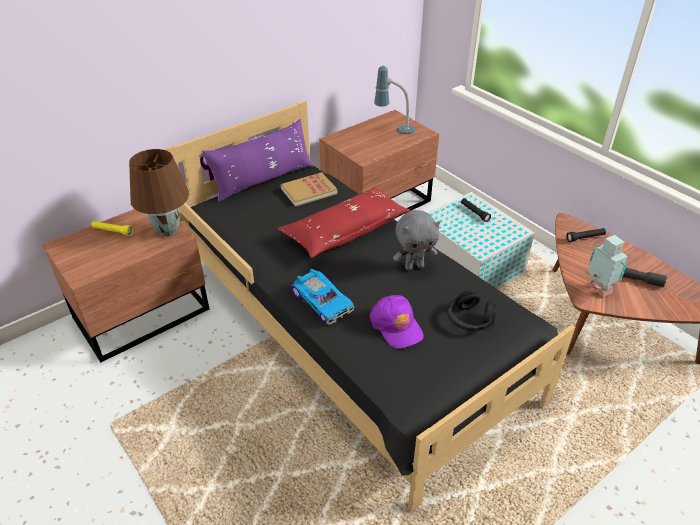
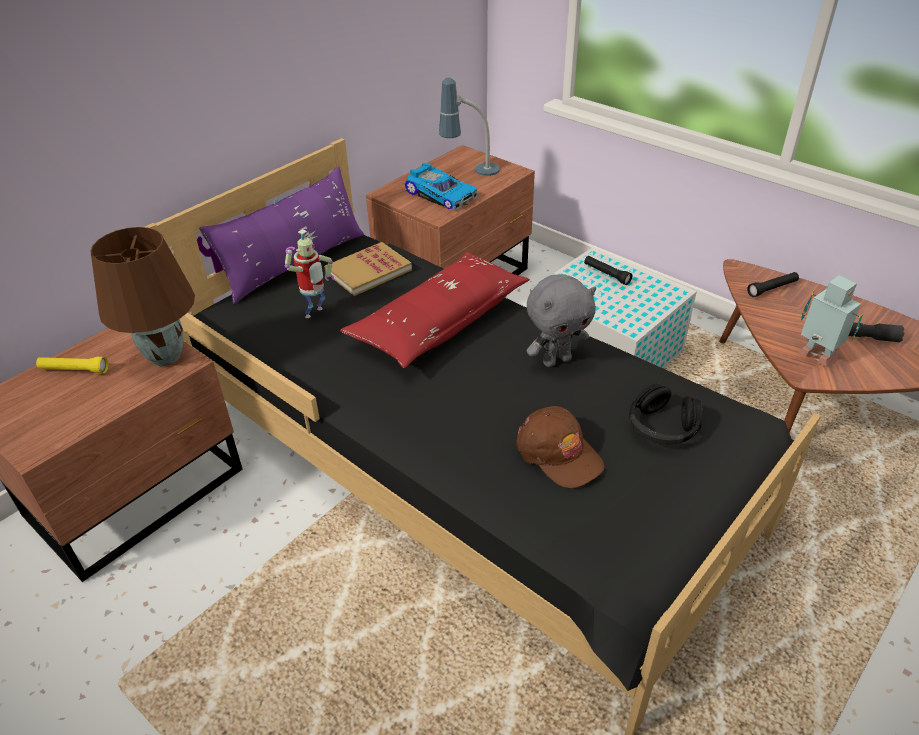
camera: 10 degrees left, 0 degrees up
toy car [291,269,354,325] -> toy car moved to [405,163,478,211]
purple cap [370,295,424,349] -> brown cap [516,406,605,489]
none -> toy robot [285,229,334,318]

